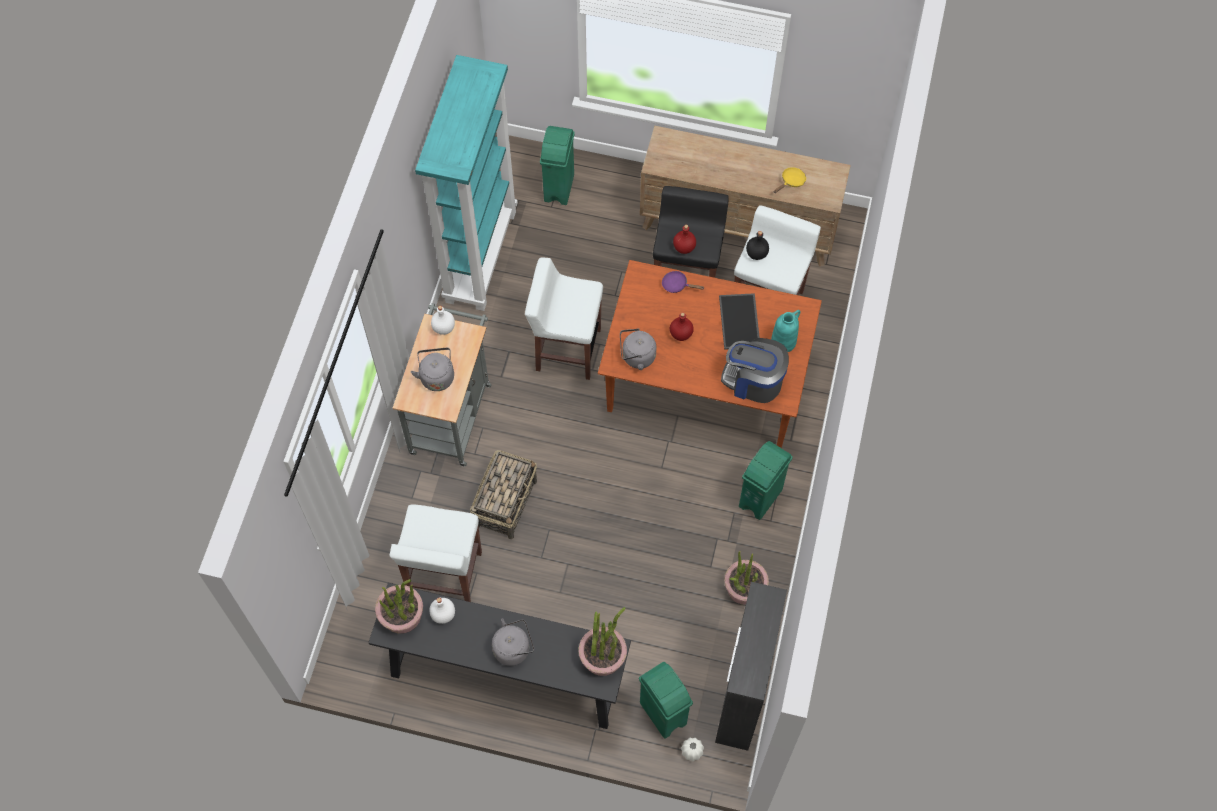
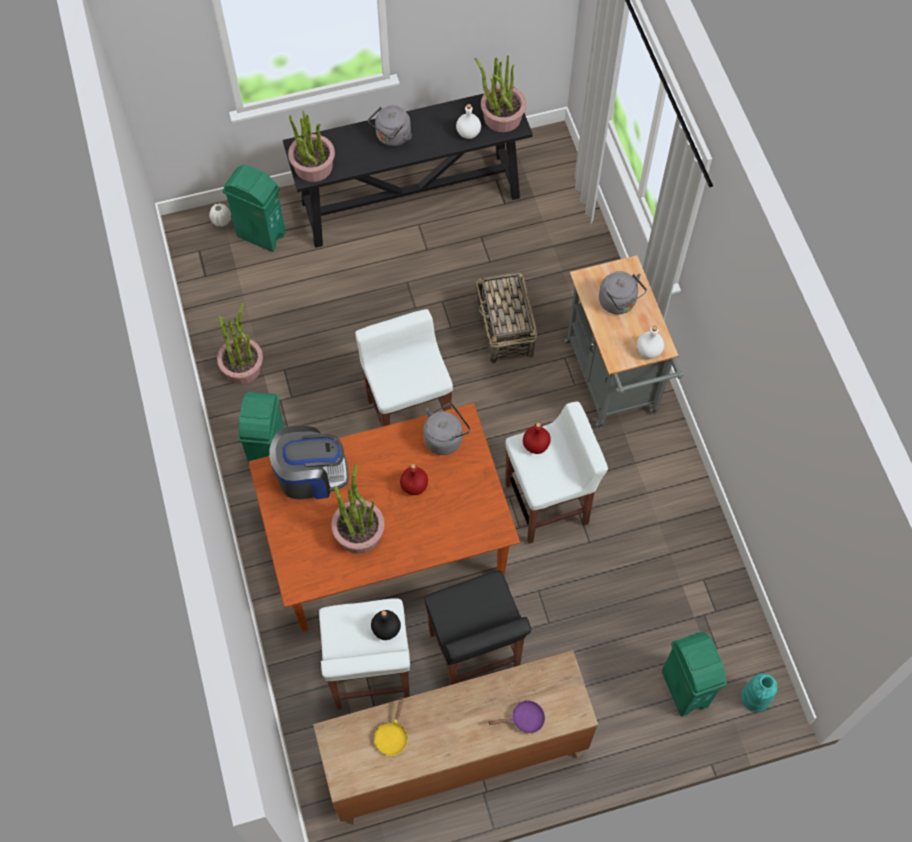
camera: 150 degrees right, 0 degrees up
white stool [390,504,482,602] -> white stool moved to [355,309,453,427]
turquoise bookcase [415,55,518,311] -> none
purple frying pan [662,271,704,293] -> purple frying pan moved to [488,700,545,734]
red bottle [673,225,696,254] -> red bottle moved to [523,423,551,454]
black cabinet [715,582,787,751] -> none
tray [719,293,760,350] -> potted plant [331,464,385,554]
turquoise vase [771,310,800,352] -> turquoise vase moved to [741,673,778,712]

